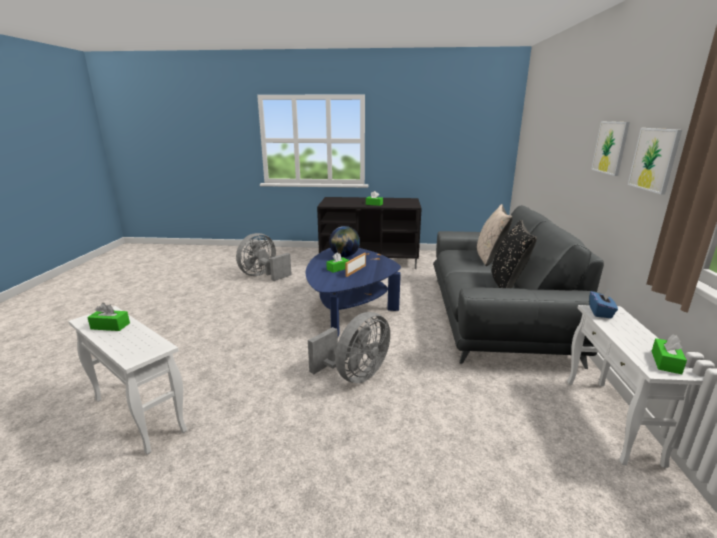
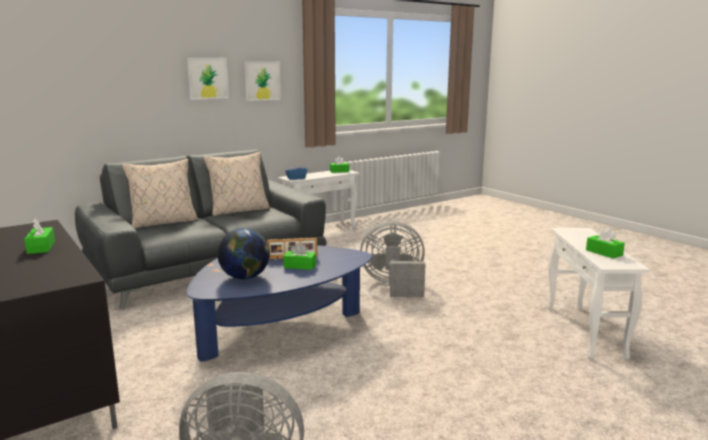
camera: 130 degrees left, 5 degrees down
black pillow [492,220,537,288] -> beige pillow [203,152,270,216]

